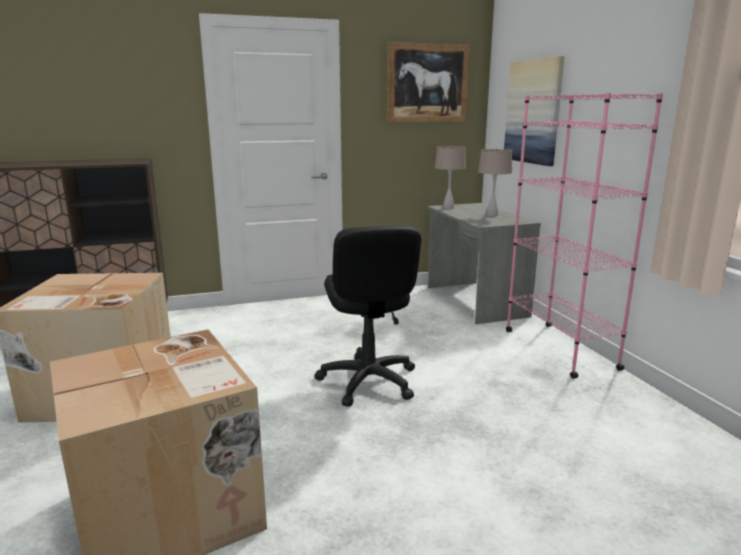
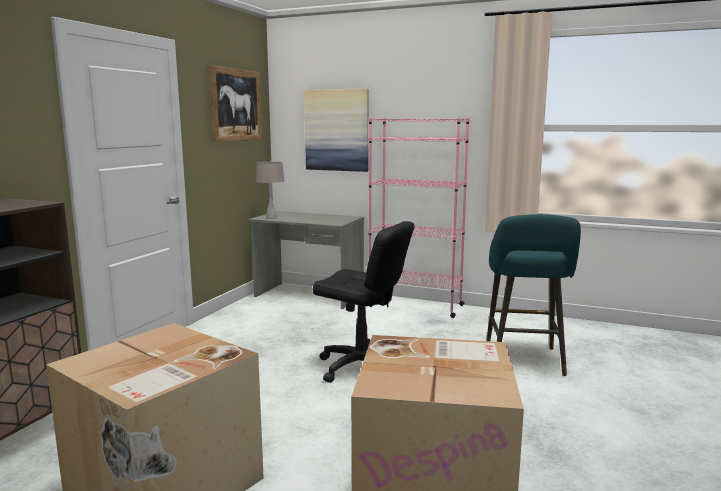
camera: 50 degrees left, 5 degrees down
beige table lamp [478,148,512,216] -> none
none -> turquoise stool [486,214,581,376]

